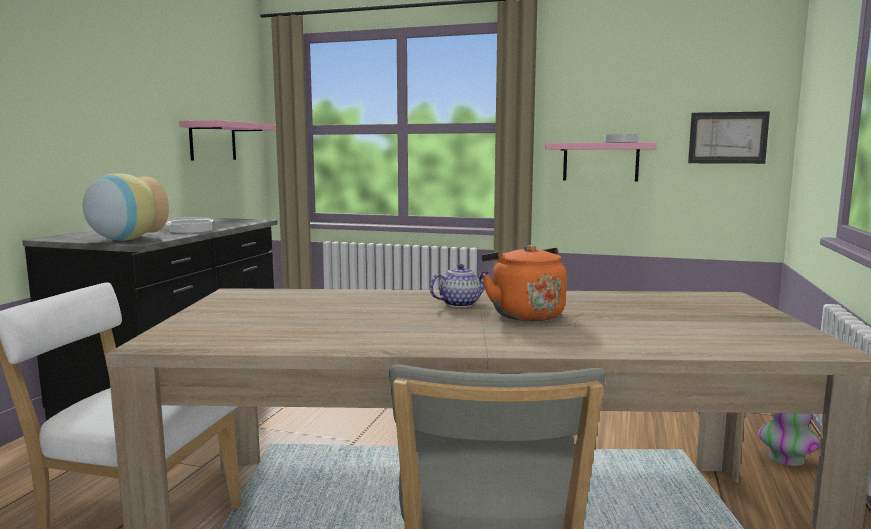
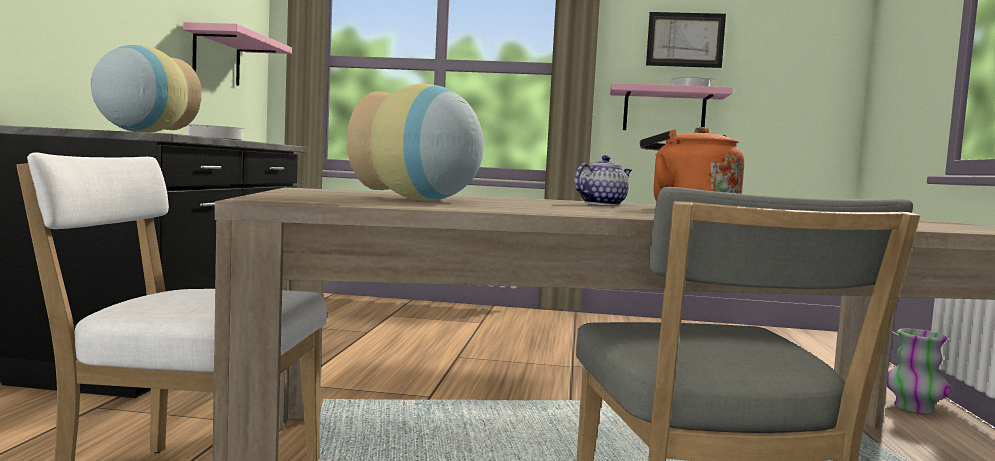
camera: 10 degrees left, 5 degrees down
picture [688,111,770,164] -> picture moved to [646,12,726,68]
none -> vase [347,84,483,201]

